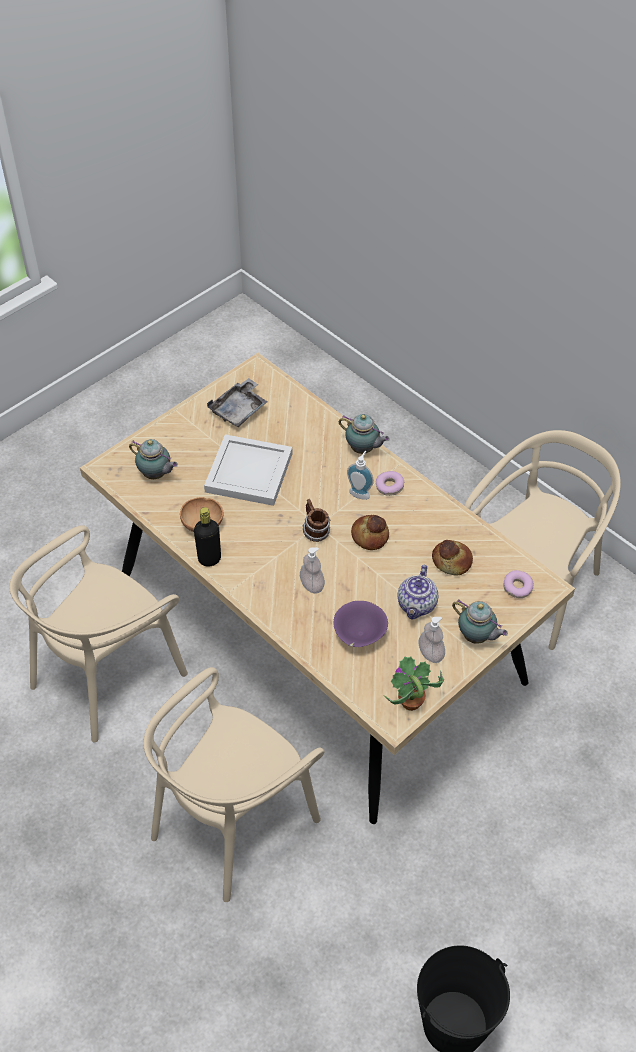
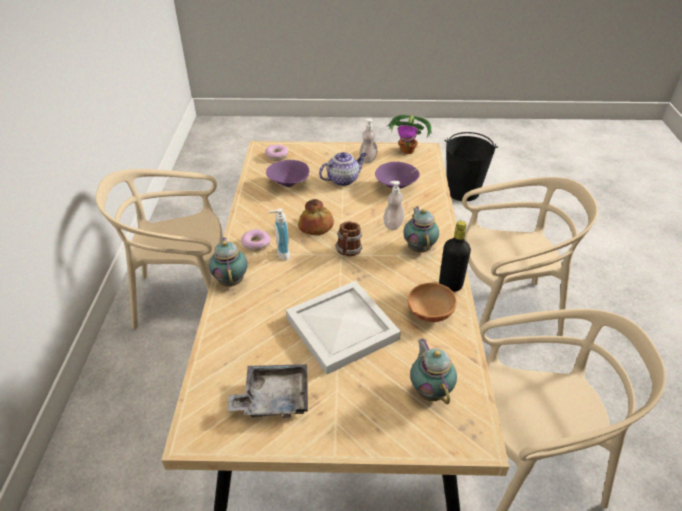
camera: 135 degrees left, 10 degrees down
bread [432,540,473,576] -> purple bowl [266,160,309,187]
teapot [452,599,508,644] -> teapot moved to [403,206,439,253]

